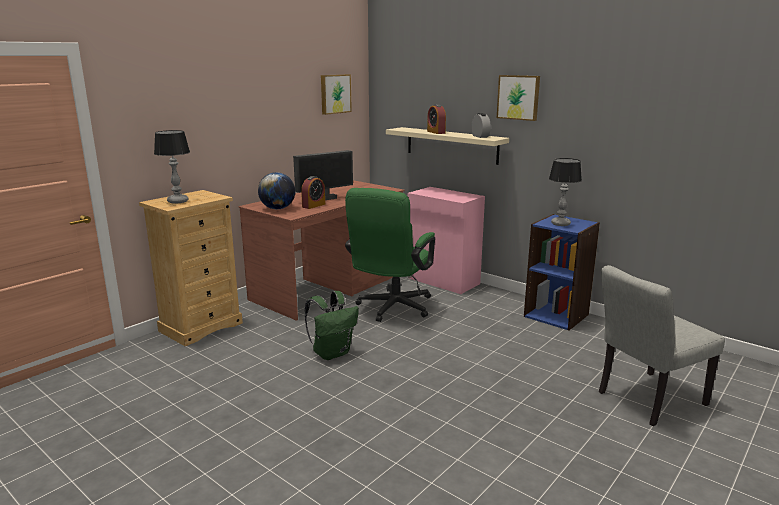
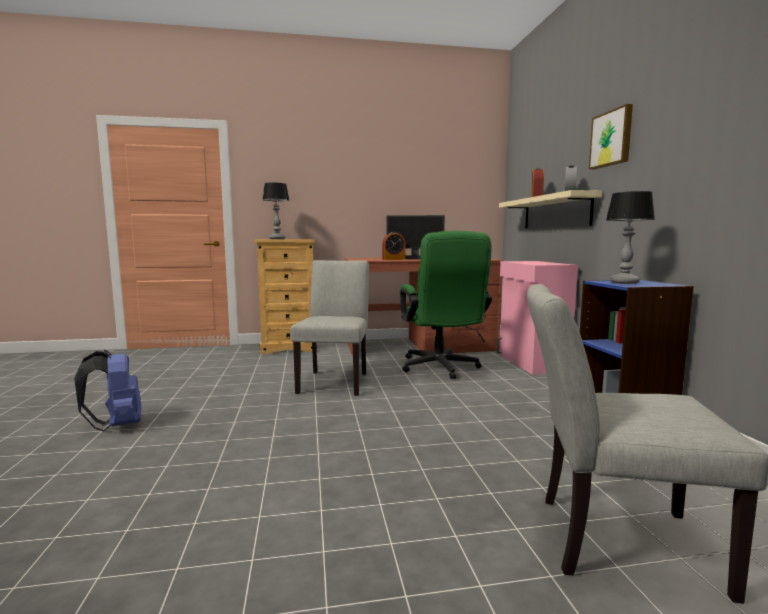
camera: 40 degrees right, 10 degrees down
globe [258,172,295,209] -> none
green backpack [305,291,359,360] -> grey chair [291,260,369,396]
picture [321,74,352,115] -> none
green office chair [345,188,435,322] -> green office chair turned 75 degrees counterclockwise [400,231,492,379]
none -> blue backpack [74,349,141,431]

